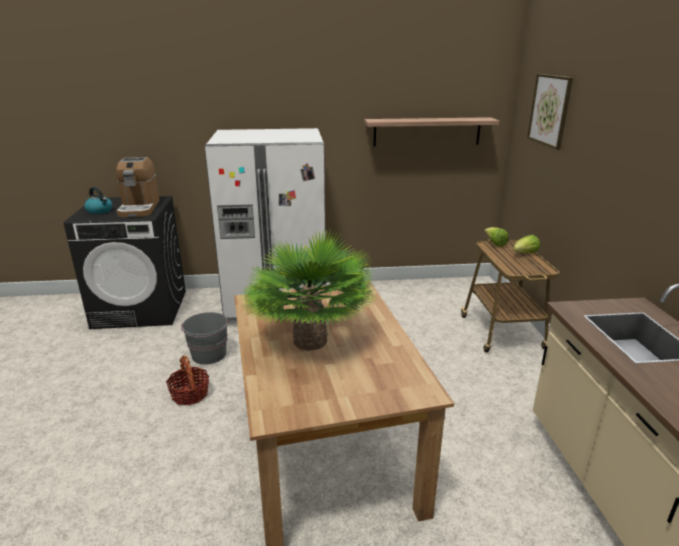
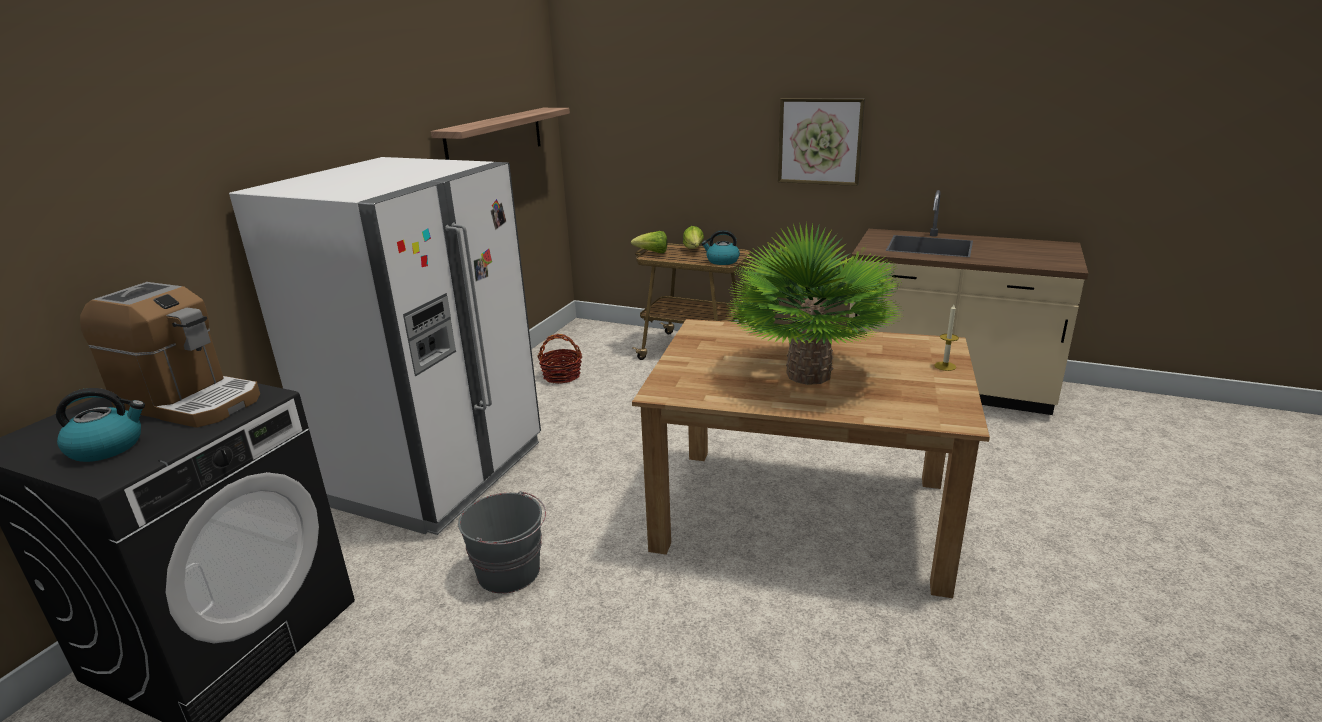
camera: 60 degrees left, 0 degrees up
basket [166,355,209,405] -> basket moved to [537,334,582,384]
picture [527,74,573,150] -> picture moved to [778,98,865,186]
none -> kettle [701,230,740,265]
none -> candle [934,304,959,371]

